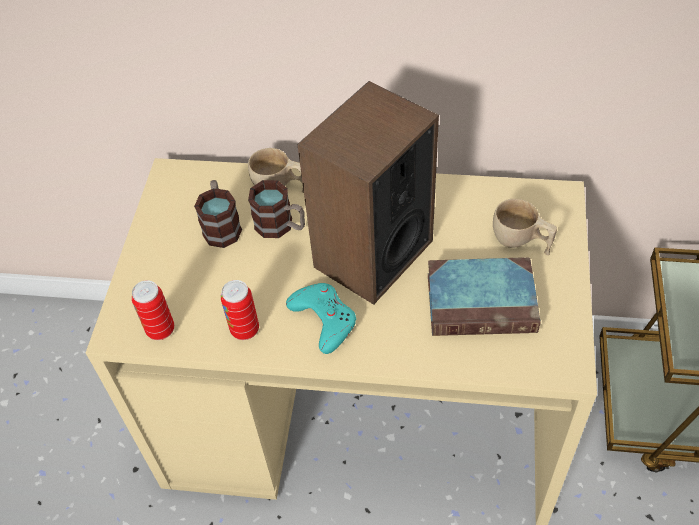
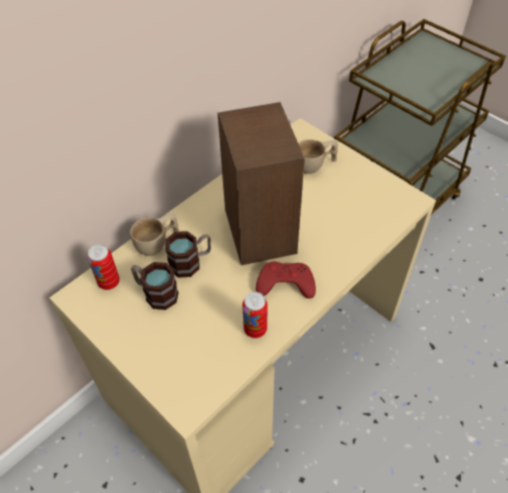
camera: 55 degrees left, 0 degrees up
can [132,280,174,340] -> can moved to [88,244,120,290]
turquoise game controller [286,283,356,354] -> red game controller [256,261,316,299]
book [428,257,541,336] -> none

